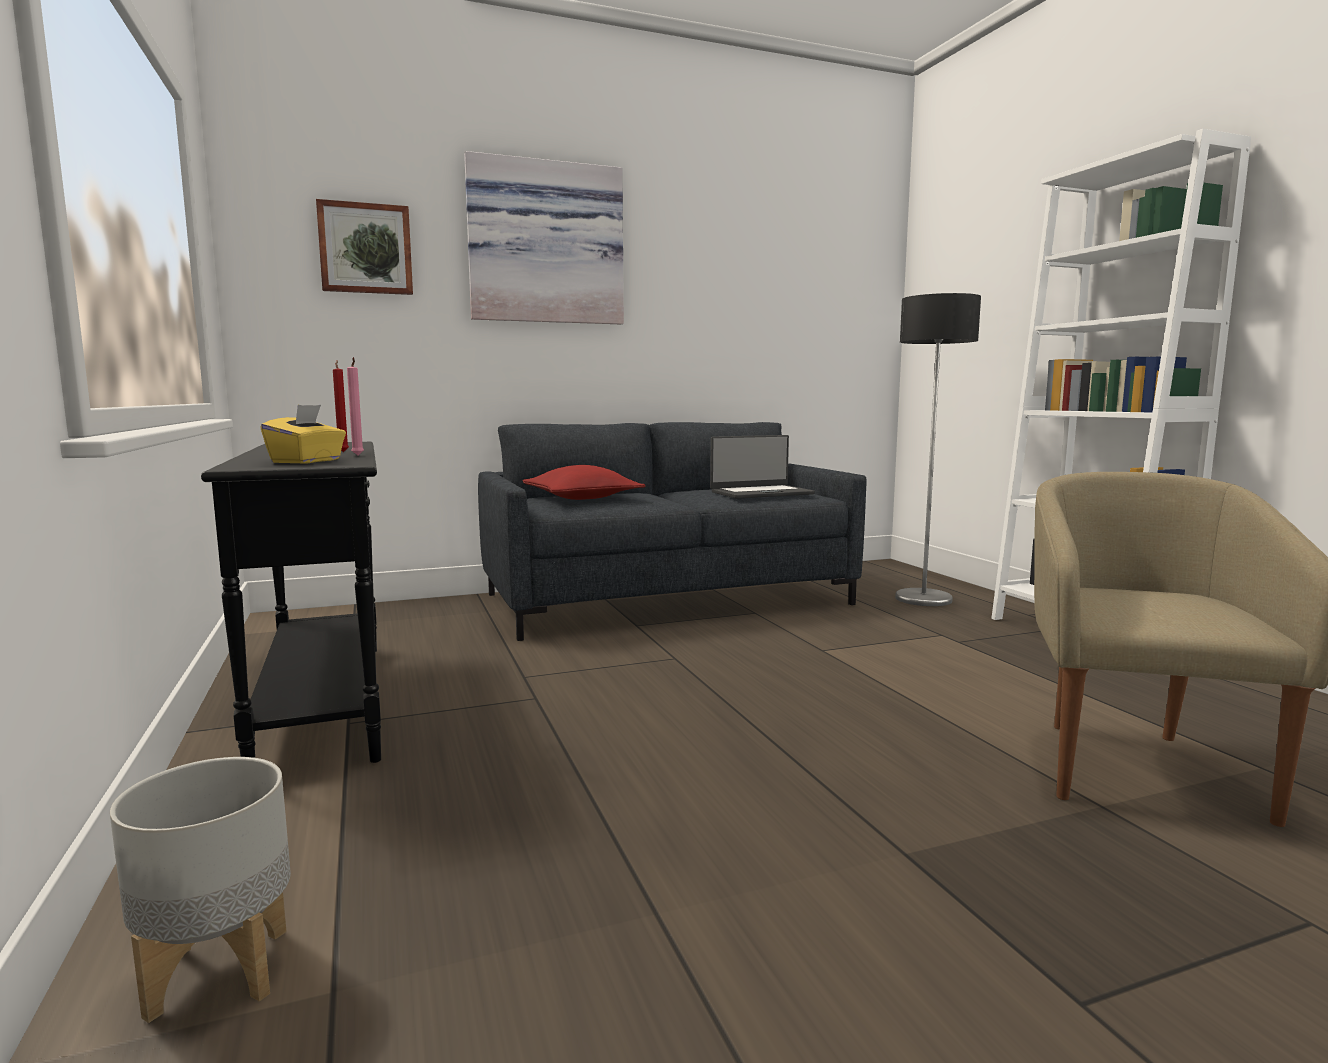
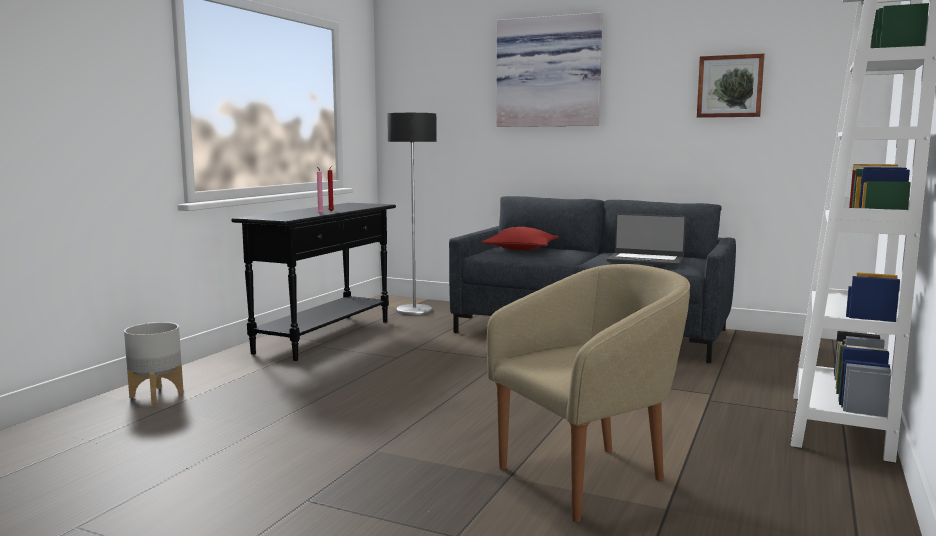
camera: 45 degrees right, 0 degrees up
yellow tissue box [260,405,346,463] -> none
picture [316,199,413,295] -> picture moved to [697,53,765,118]
floor lamp [895,293,981,606] -> floor lamp moved to [387,113,437,316]

